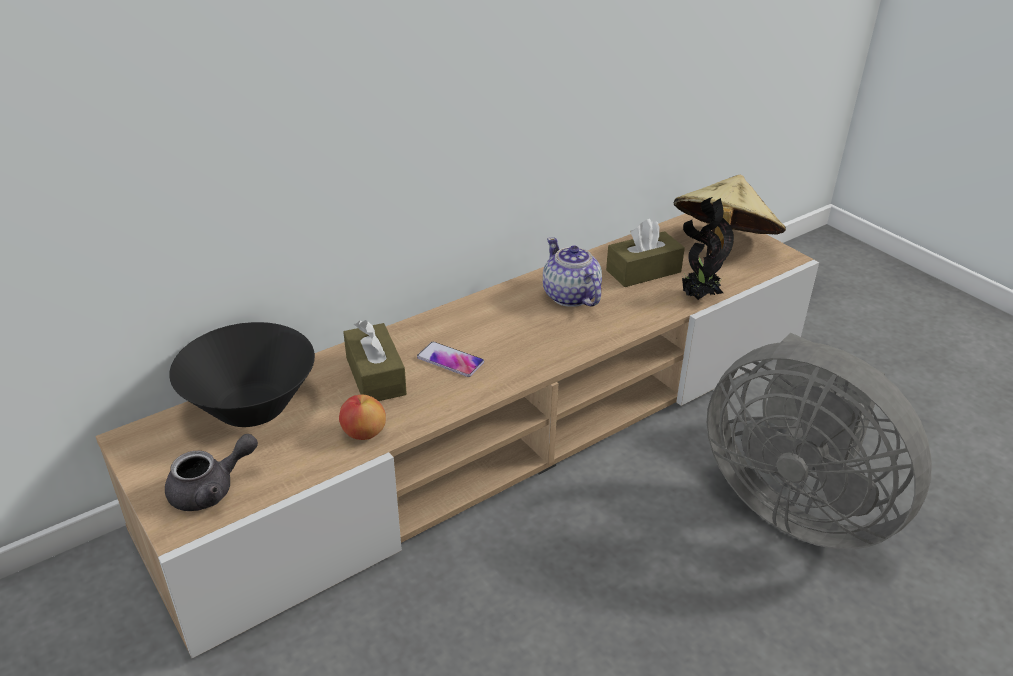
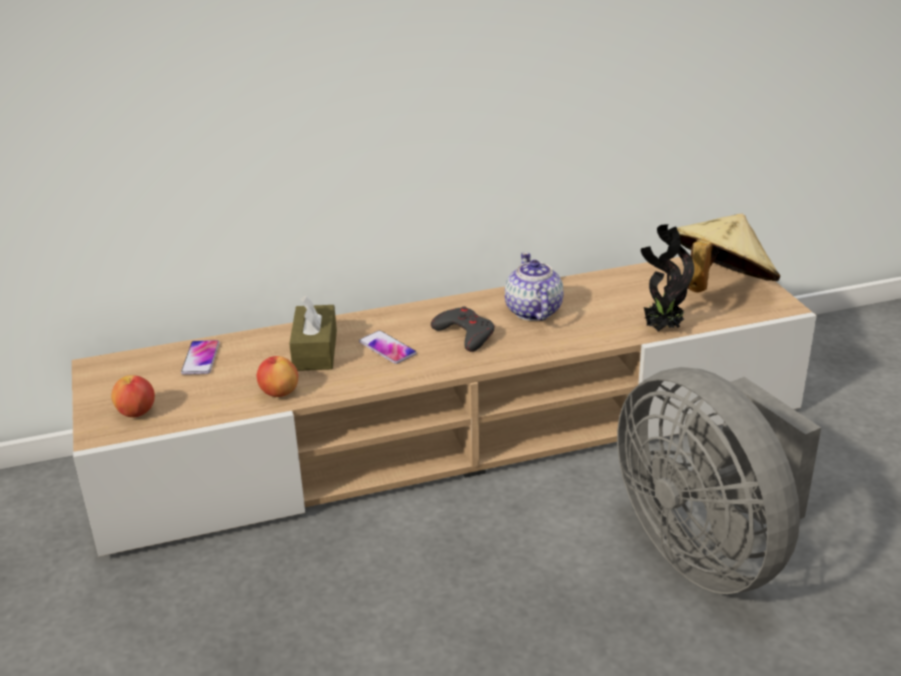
camera: 20 degrees right, 5 degrees down
grey teapot [165,434,258,511] -> apple [111,375,155,417]
black bowl [169,322,315,427] -> phone [181,340,220,375]
brown tissue box [606,219,685,287] -> none
none -> grey game controller [431,306,495,352]

